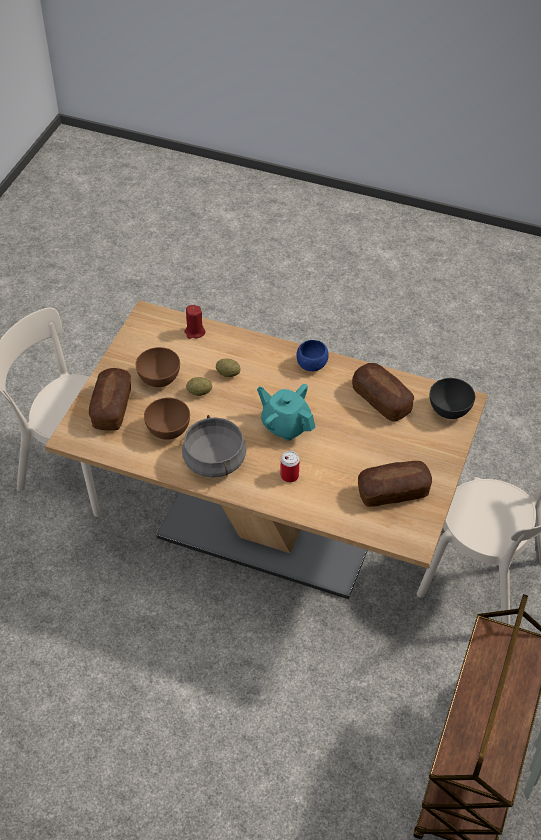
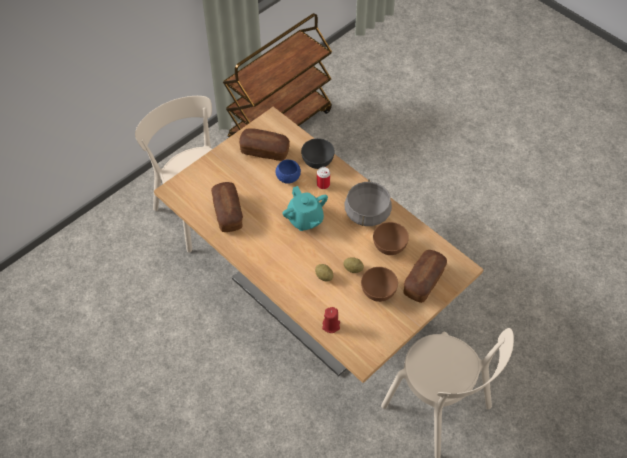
camera: 155 degrees left, 5 degrees up
blue bowl [297,340,329,371] -> blue bowl moved to [276,159,301,184]
grey bowl [430,378,475,419] -> grey bowl moved to [301,138,335,169]

